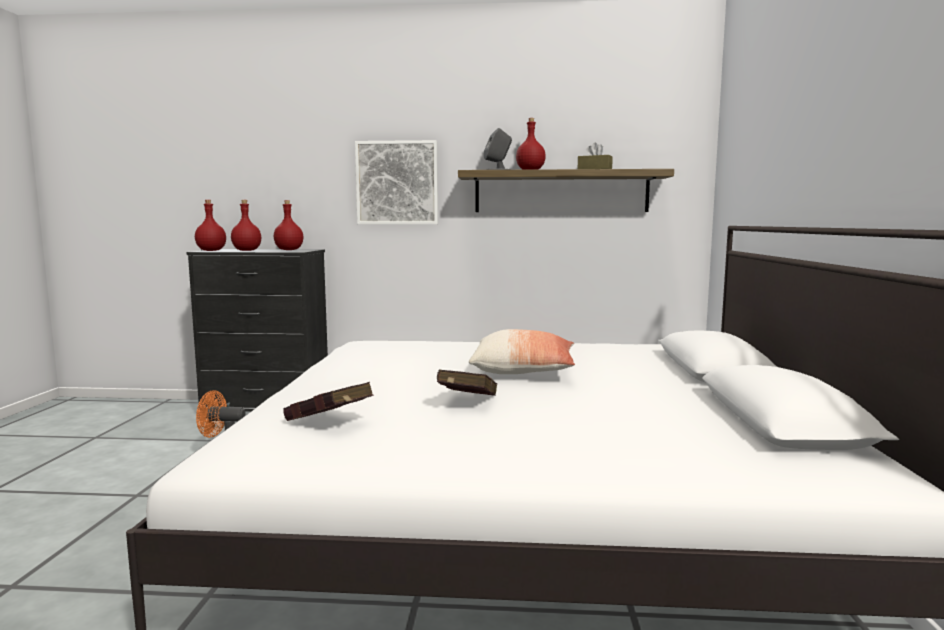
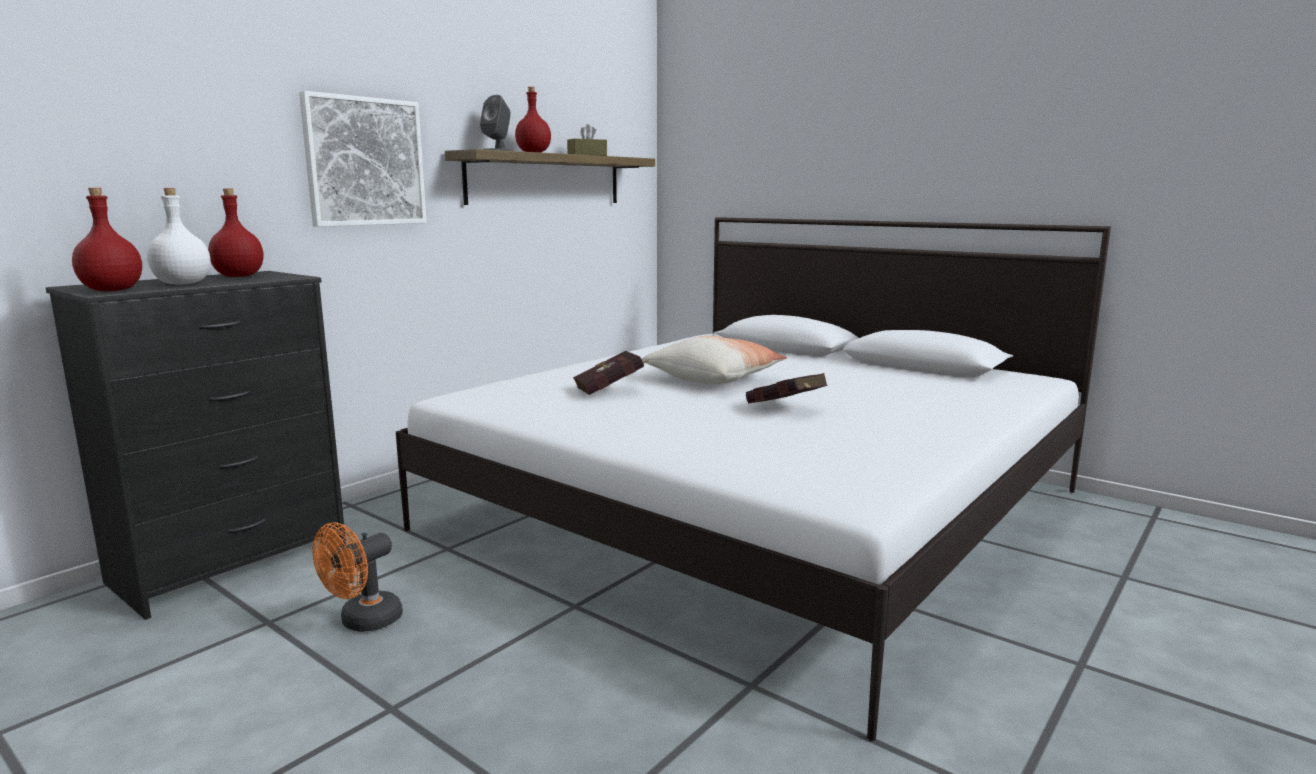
camera: 55 degrees left, 5 degrees up
red bottle [231,200,261,251] -> white bottle [147,188,211,285]
red book [283,382,374,421] -> red book moved to [573,351,650,395]

